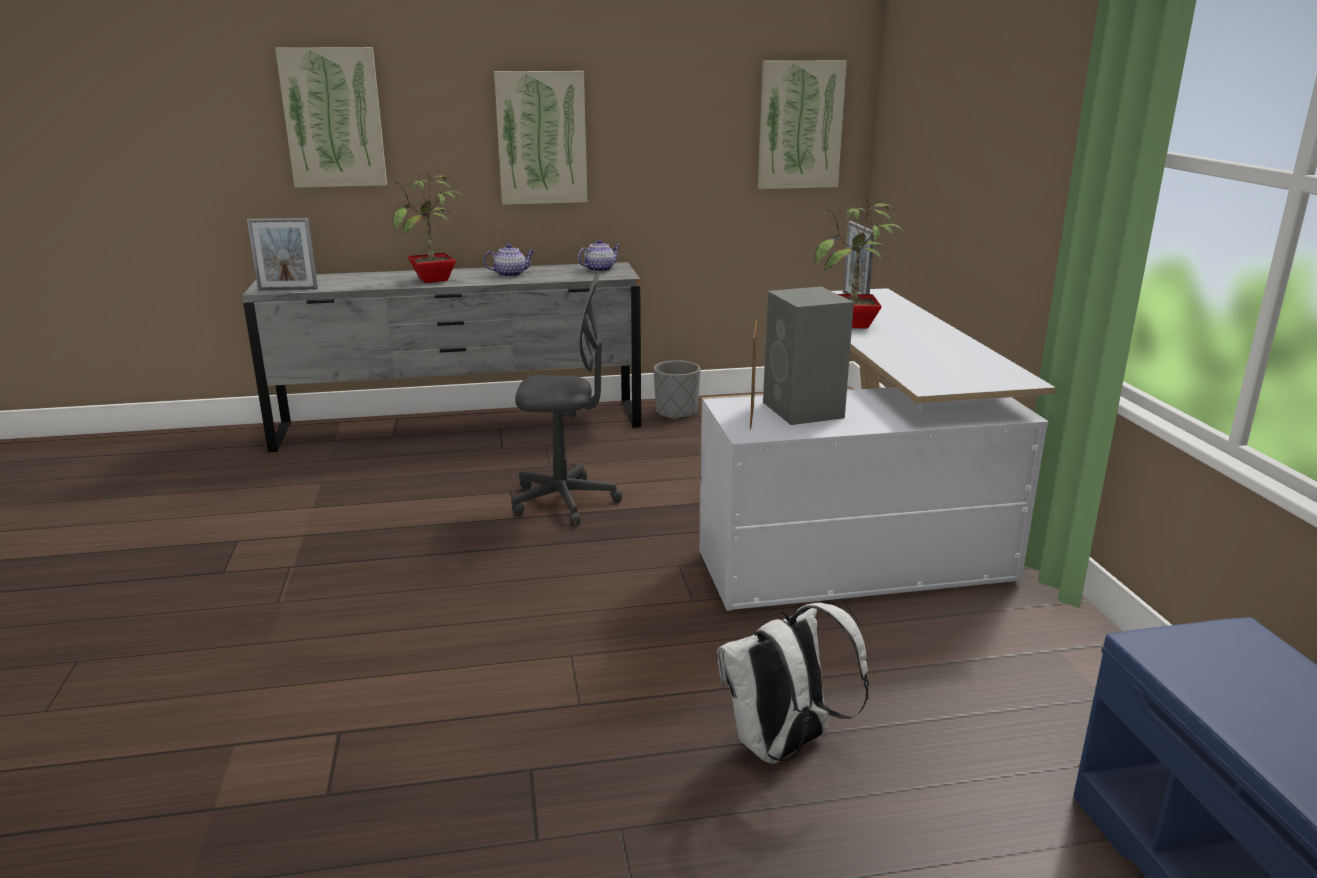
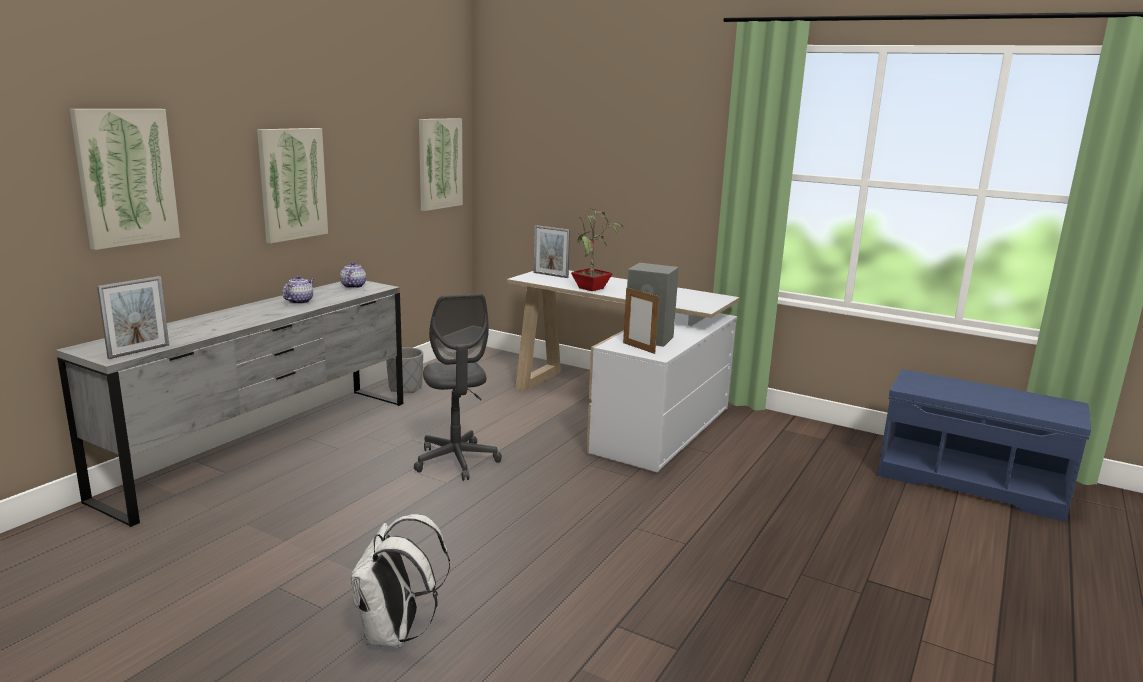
camera: 50 degrees left, 5 degrees down
potted plant [393,171,464,283] -> none
grey office chair [511,271,622,526] -> grey office chair turned 120 degrees clockwise [414,294,502,481]
white backpack [717,603,869,764] -> white backpack moved to [351,514,450,648]

